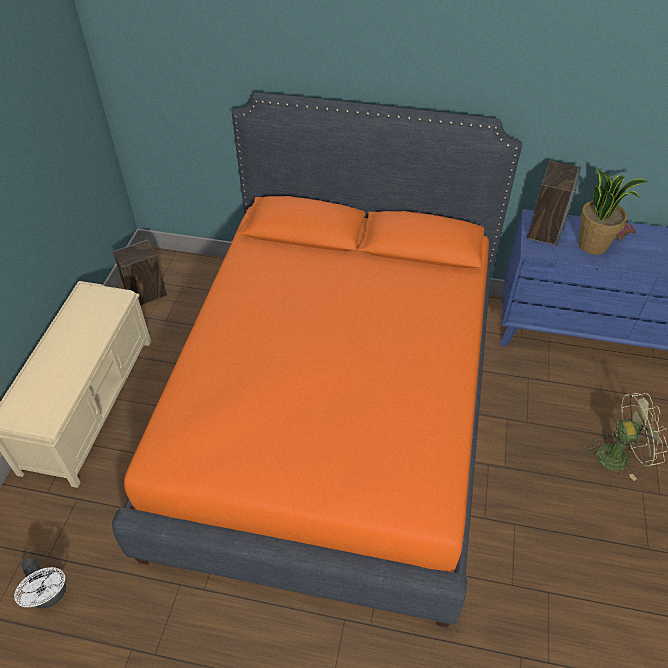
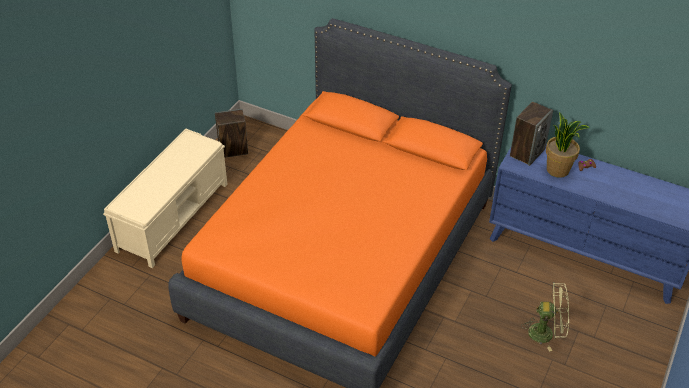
camera: 15 degrees right, 5 degrees down
white fan [14,557,66,609] -> none

